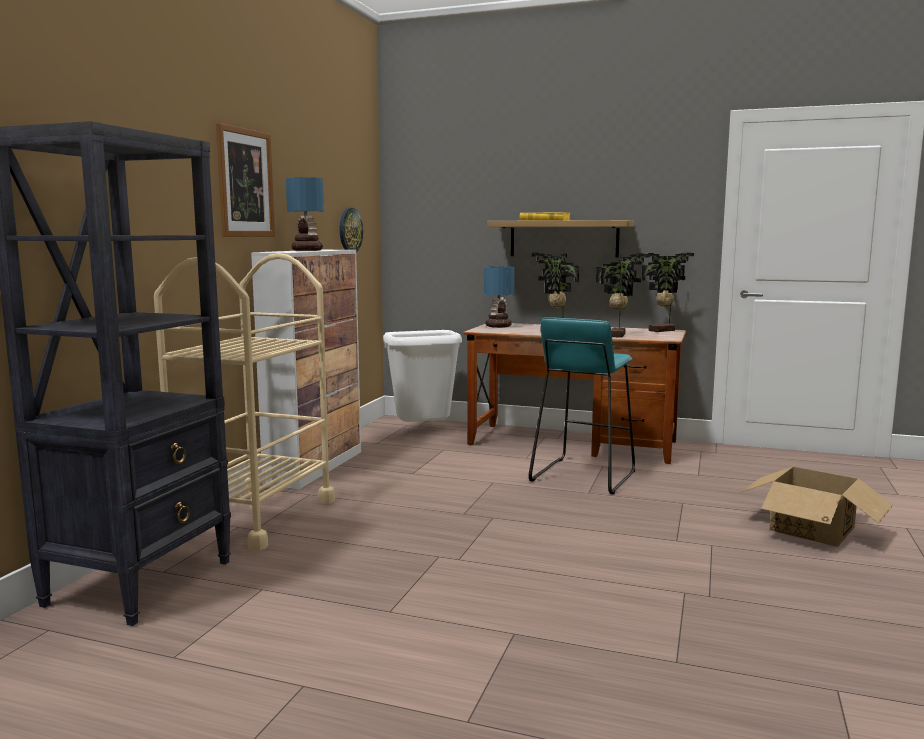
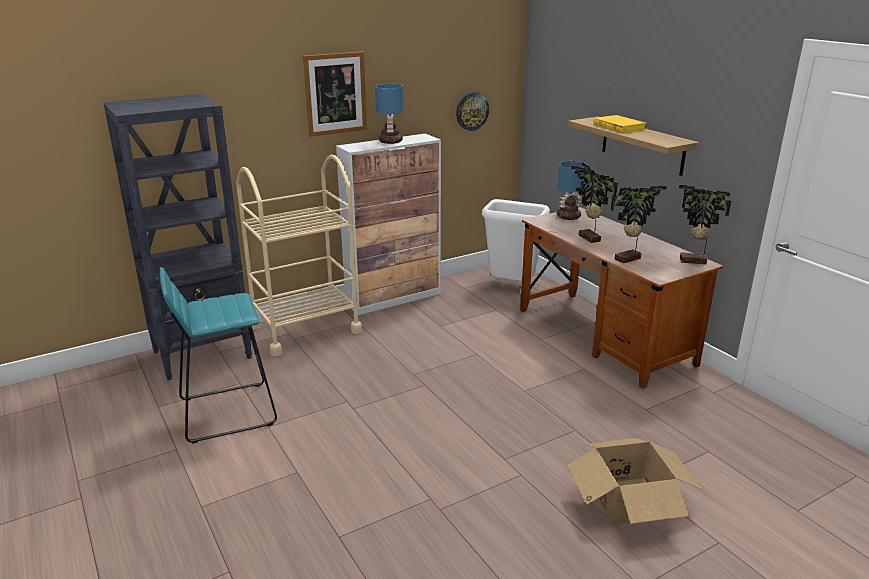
camera: 40 degrees right, 15 degrees up
turquoise stool [529,317,635,494] -> turquoise stool moved to [160,267,277,444]

